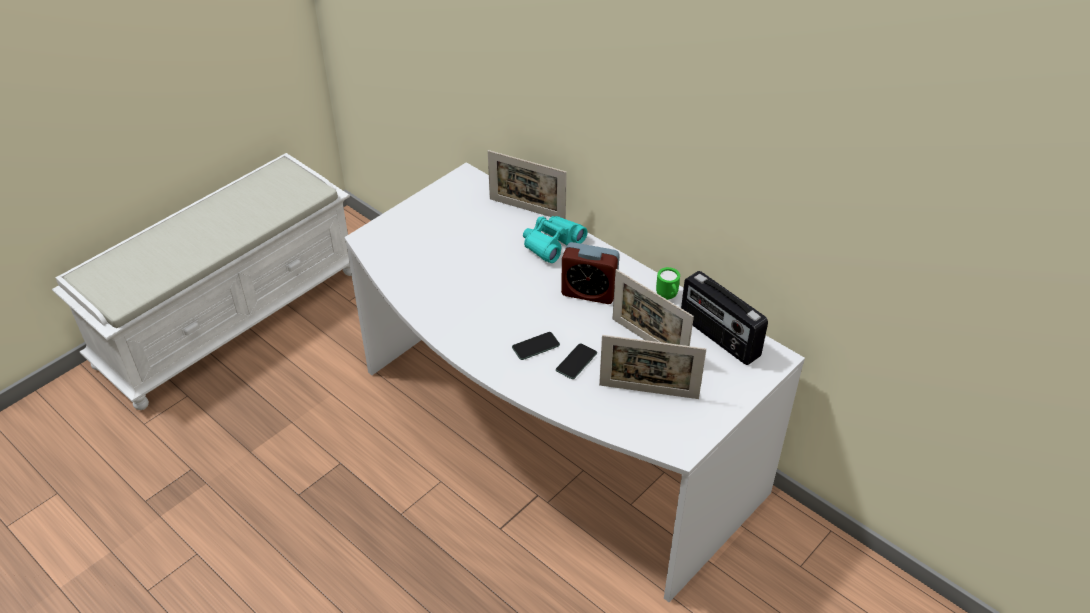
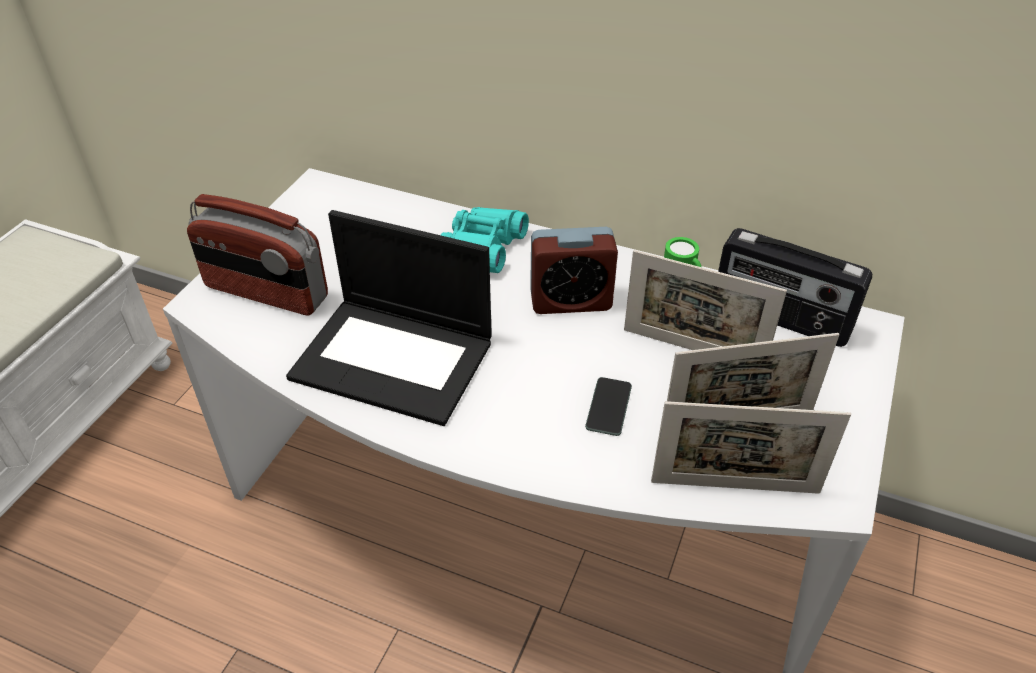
camera: 20 degrees left, 0 degrees up
picture frame [488,150,567,219] -> picture frame moved to [651,401,851,494]
phone [512,332,560,360] -> none
none -> radio [187,194,328,315]
none -> laptop [286,210,492,426]

